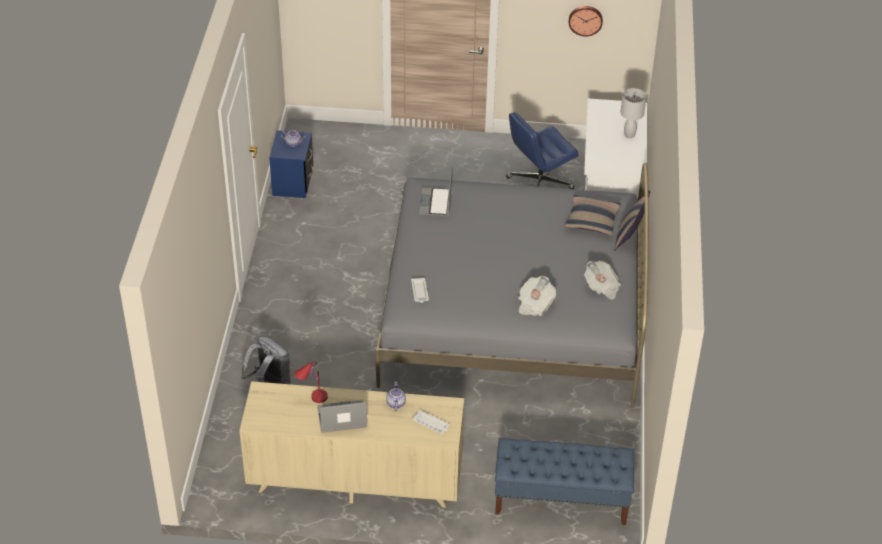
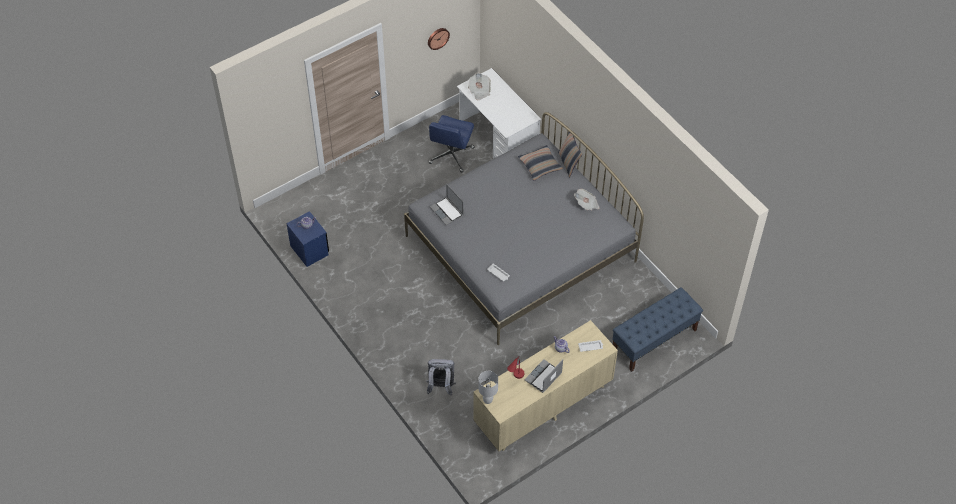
camera: 40 degrees left, 10 degrees up
newspaper [518,276,556,316] -> newspaper moved to [468,73,491,100]
white table lamp [620,88,647,138] -> white table lamp moved to [478,371,498,404]

